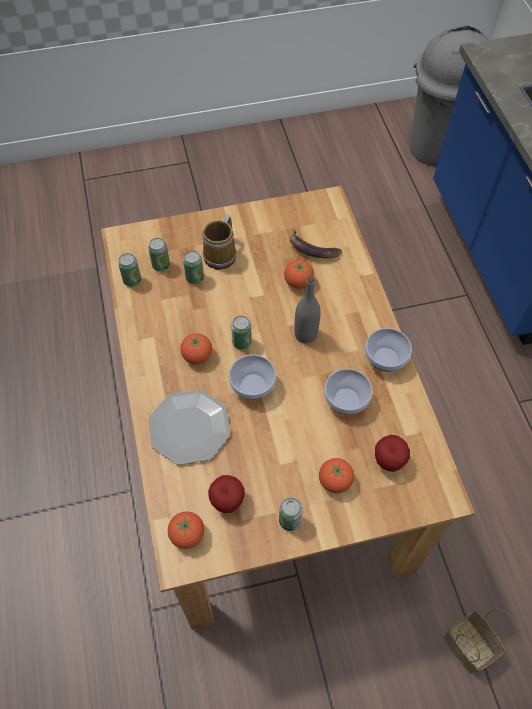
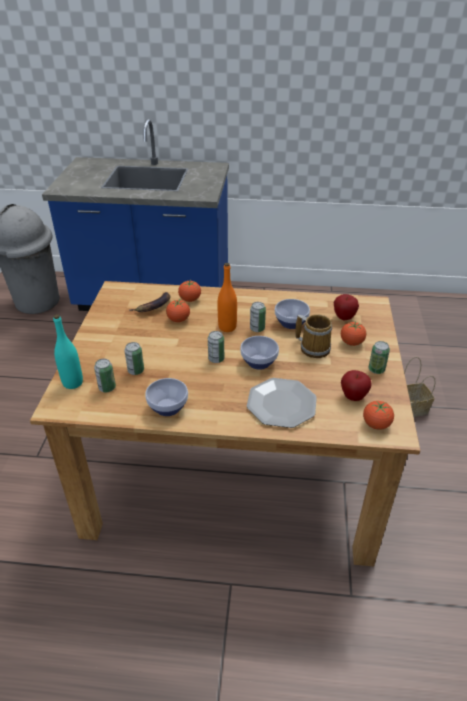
camera: 70 degrees left, 20 degrees down
can [118,253,141,287] -> can moved to [250,302,266,332]
tomato [180,333,212,364] -> tomato moved to [178,280,201,302]
mug [202,214,236,270] -> mug moved to [295,314,332,358]
grey bottle [294,276,321,343] -> orange bottle [217,263,237,332]
bowl [365,328,412,371] -> bowl moved to [145,378,188,416]
none -> turquoise bottle [53,314,83,389]

